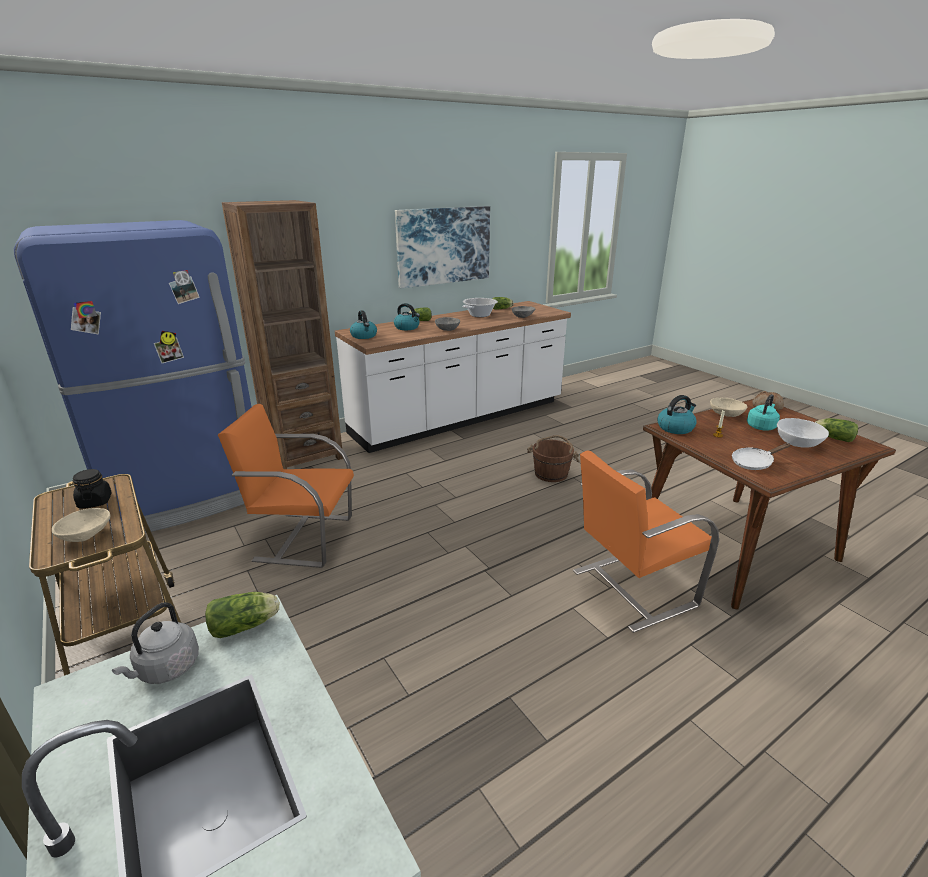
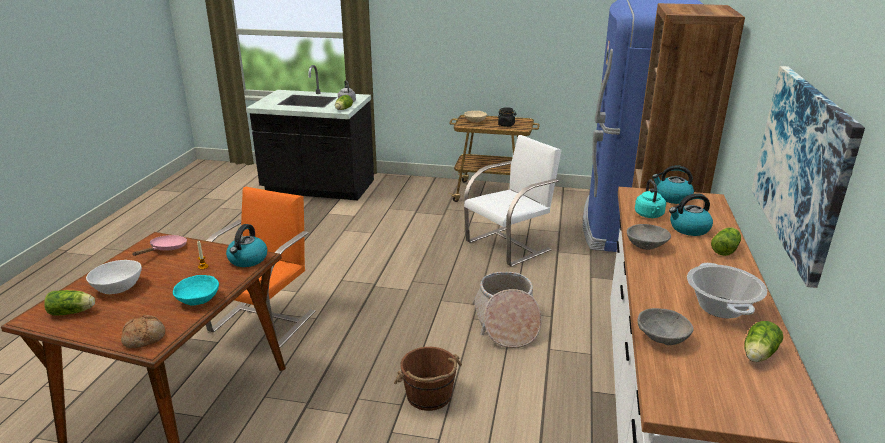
camera: 135 degrees right, 0 degrees up
orange chair [218,404,354,568] -> white chair [464,135,561,267]
beige bowl [710,398,747,417] -> turquoise bowl [173,275,219,306]
white frying pan [732,443,790,470] -> pink frying pan [132,235,187,256]
turquoise kettle [747,394,780,431] -> turquoise kettle moved to [635,179,666,218]
none -> basket [472,272,542,348]

